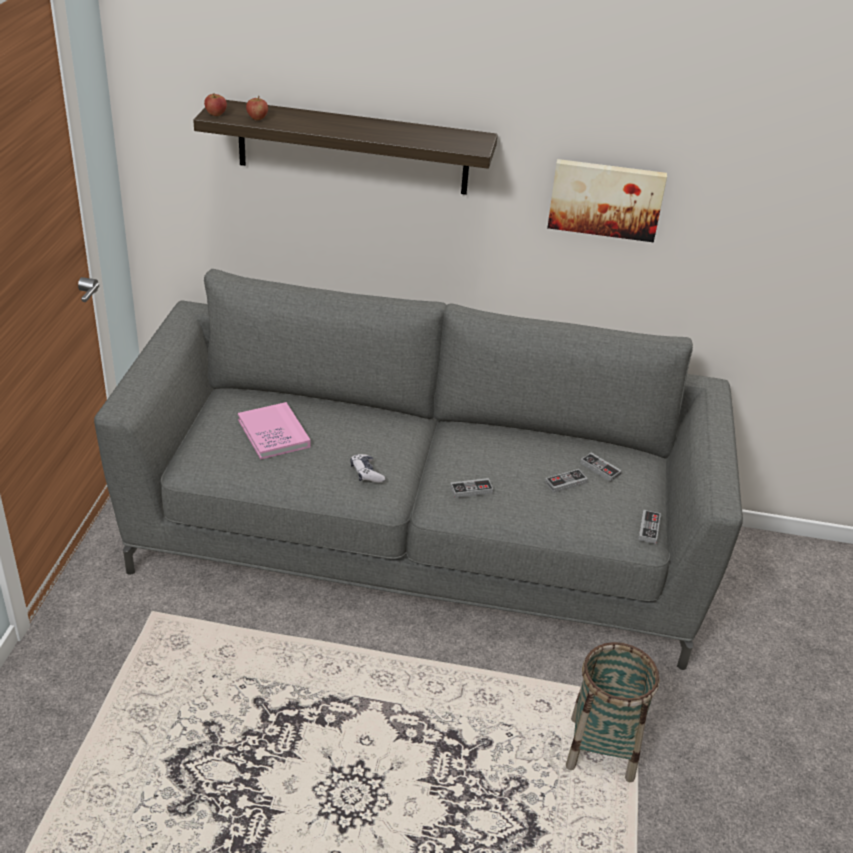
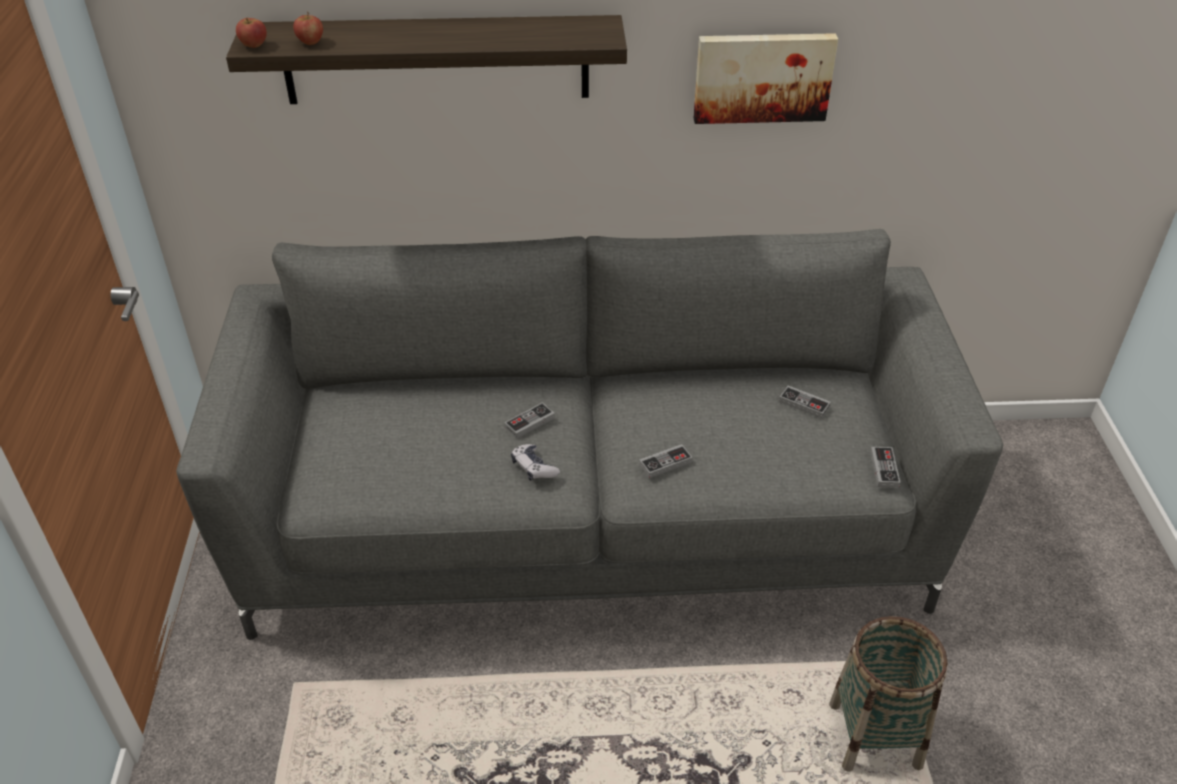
camera: 10 degrees left, 5 degrees up
pink book [238,402,311,460] -> none
game controller [545,469,588,493] -> game controller moved to [504,402,555,438]

